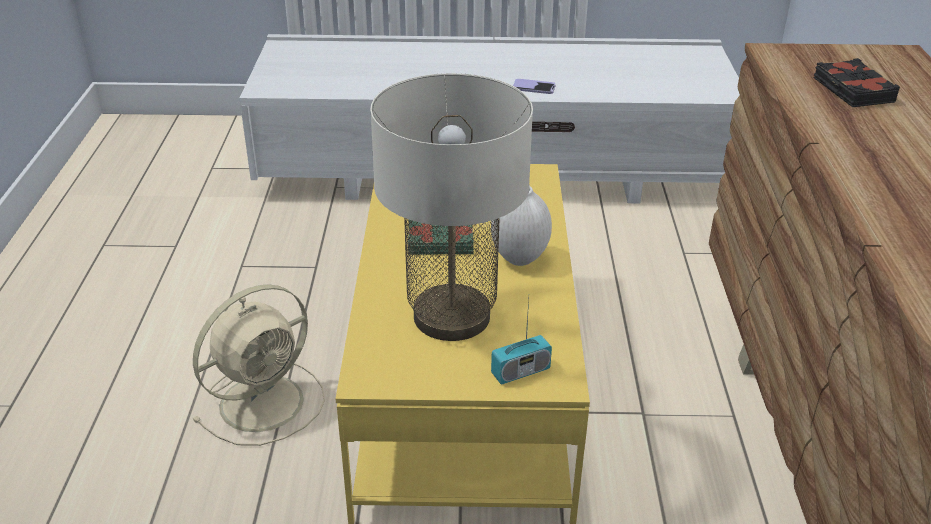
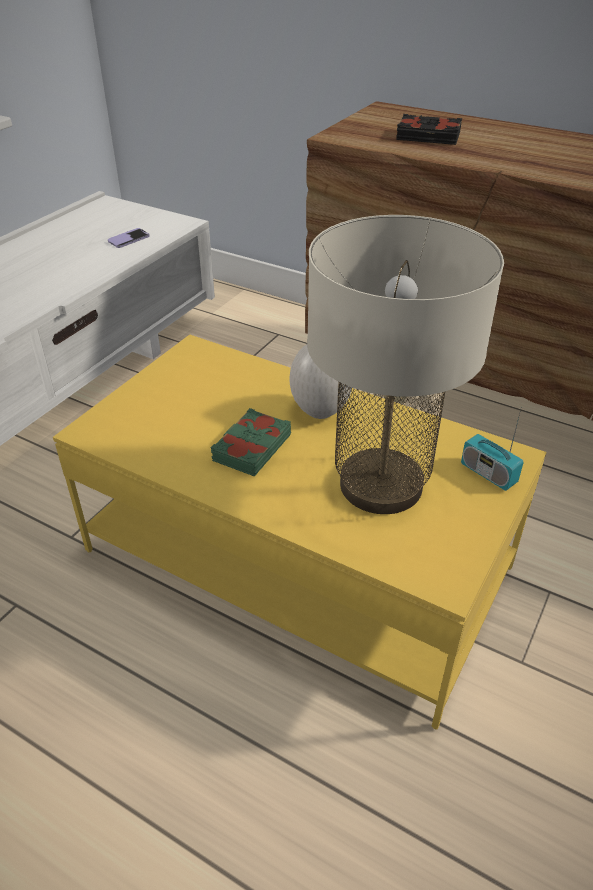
camera: 60 degrees left, 5 degrees up
beige fan [193,284,325,446] -> none
radio [491,299,552,384] -> radio turned 135 degrees clockwise [461,410,524,491]
phone [513,79,556,94] -> phone moved to [108,228,150,248]

